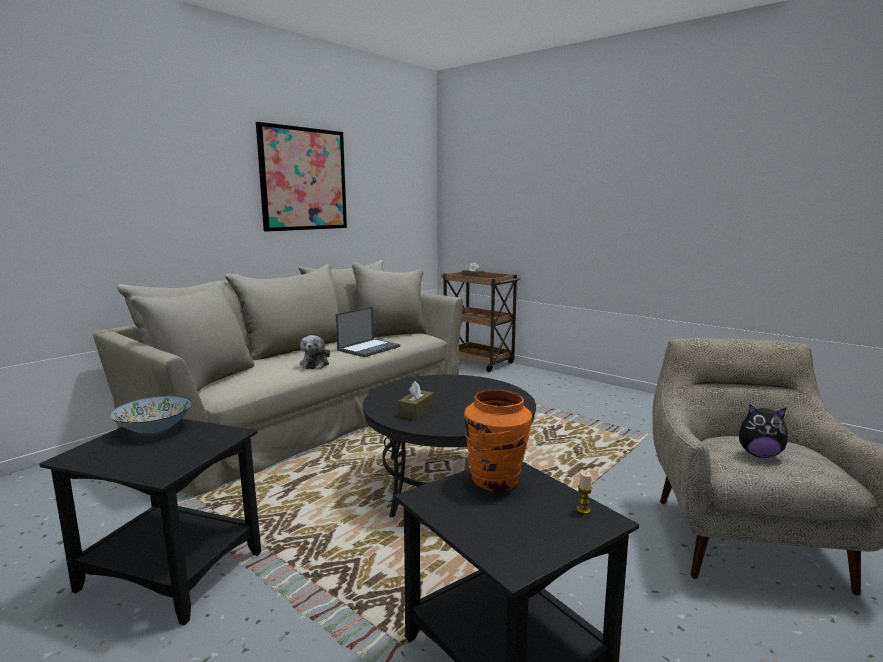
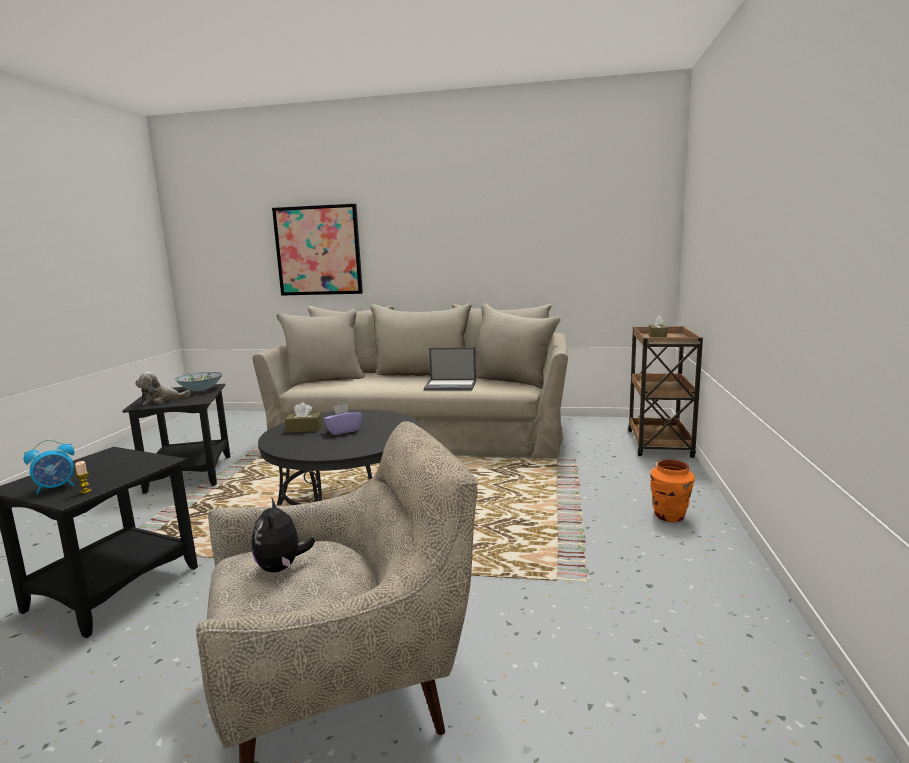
camera: 60 degrees right, 0 degrees up
picture [256,122,347,232] -> picture moved to [272,204,363,296]
plush toy [300,335,330,369] -> plush toy moved to [135,371,191,405]
orange vase [464,389,532,491] -> orange vase moved to [650,459,695,522]
none -> alarm clock [23,440,75,495]
none -> purple tissue box [324,404,362,435]

